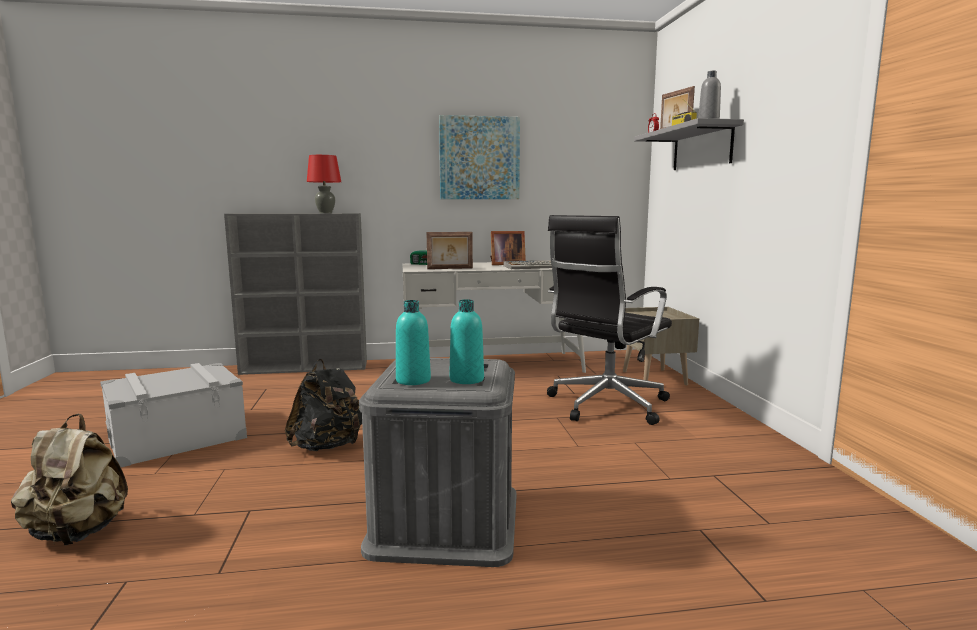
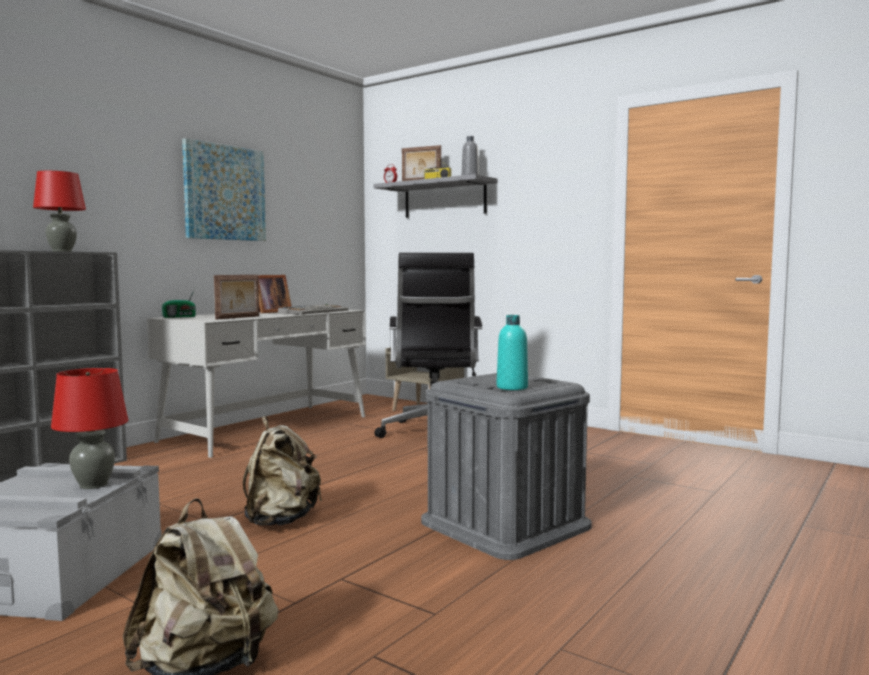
camera: 45 degrees left, 5 degrees down
black backpack [285,359,362,451] -> beige backpack [243,416,322,525]
turquoise bottle [449,299,484,384] -> none
none -> red table lamp [51,368,128,489]

